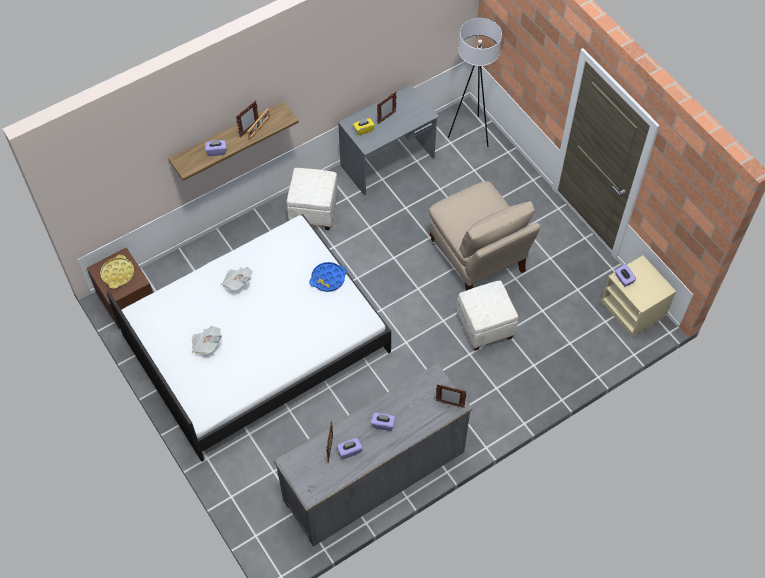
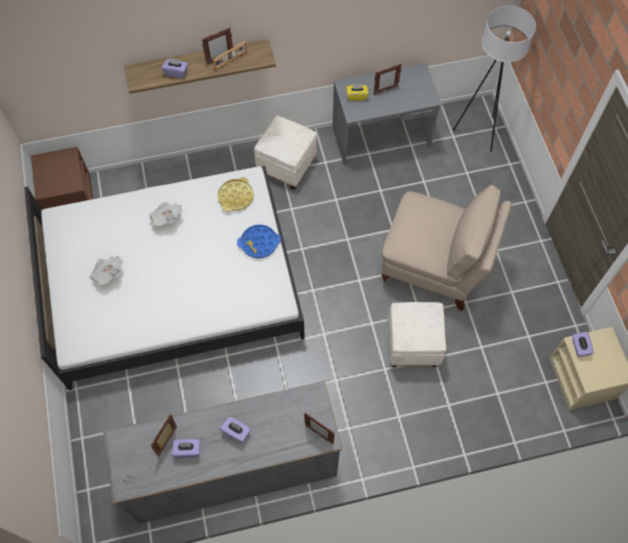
camera: 20 degrees right, 5 degrees up
yellow tray [100,255,134,289] -> yellow tray moved to [217,177,254,212]
beige chair [429,181,540,291] -> beige chair turned 60 degrees counterclockwise [382,185,512,311]

